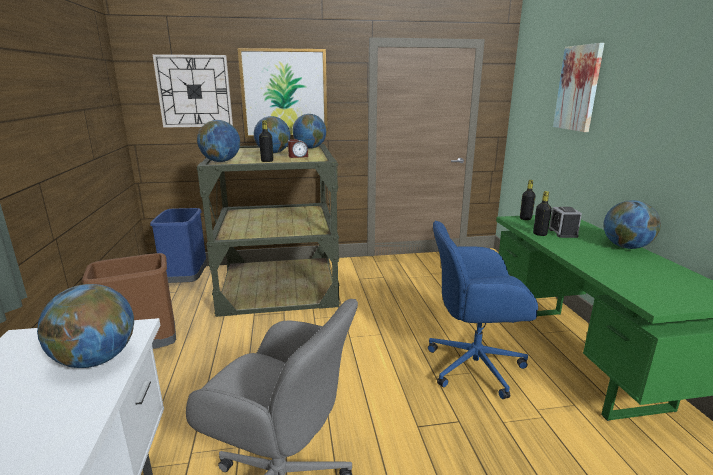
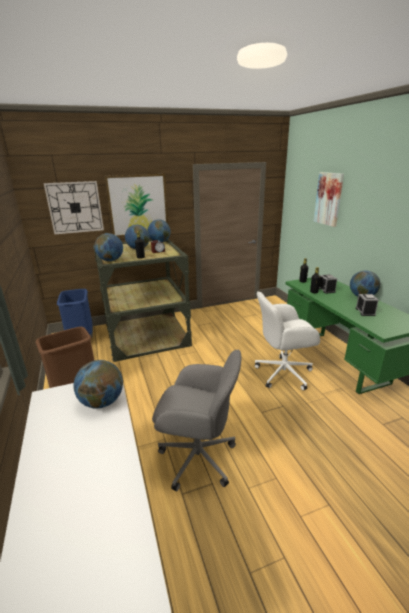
camera: 10 degrees left, 5 degrees up
blue office chair [428,220,538,399] -> white office chair [255,292,320,390]
none -> alarm clock [356,294,379,316]

